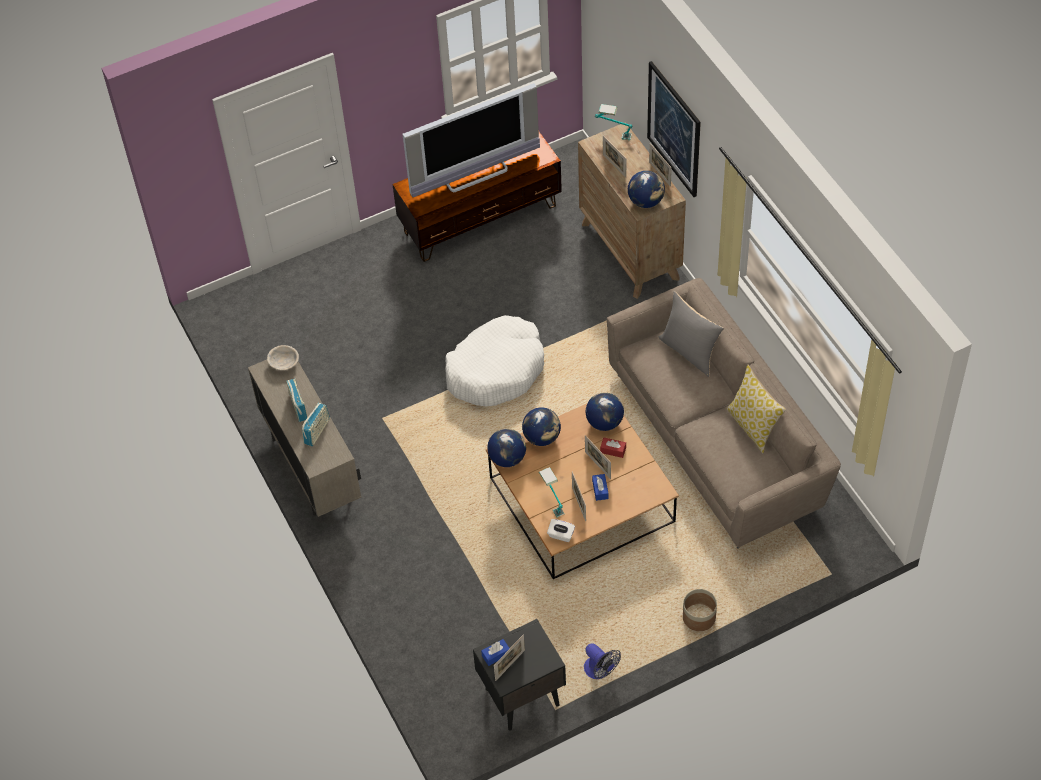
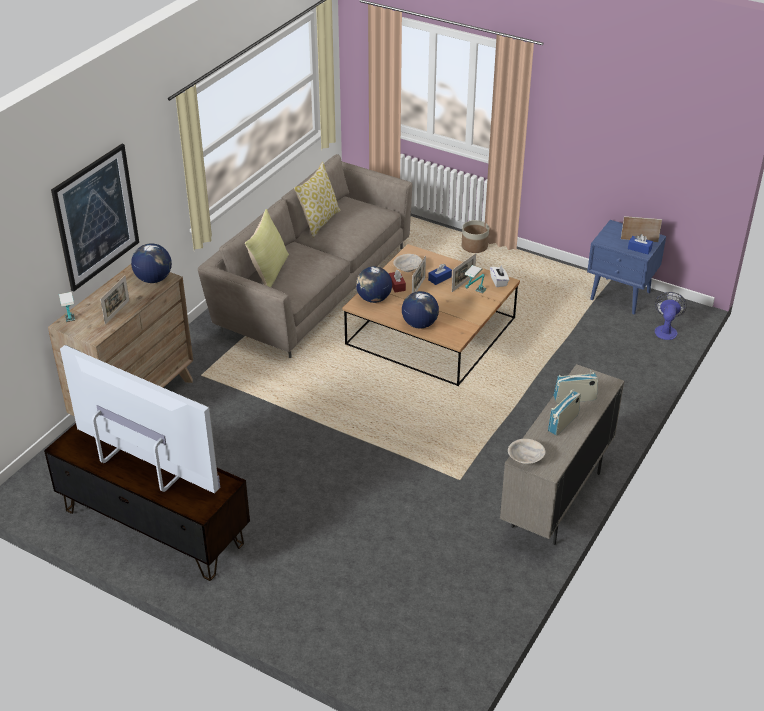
camera: 125 degrees left, 15 degrees down
white dog bed [445,315,544,406] -> none
black nightstand [473,619,566,731] -> blue nightstand [587,220,666,314]
globe [487,428,526,467] -> none
fan [584,643,621,679] -> fan moved to [655,292,687,340]
picture frame [649,143,672,187] -> none
grey pillow [659,291,724,377] -> yellow pillow [245,209,289,287]
none -> beige bowl [393,254,422,272]

